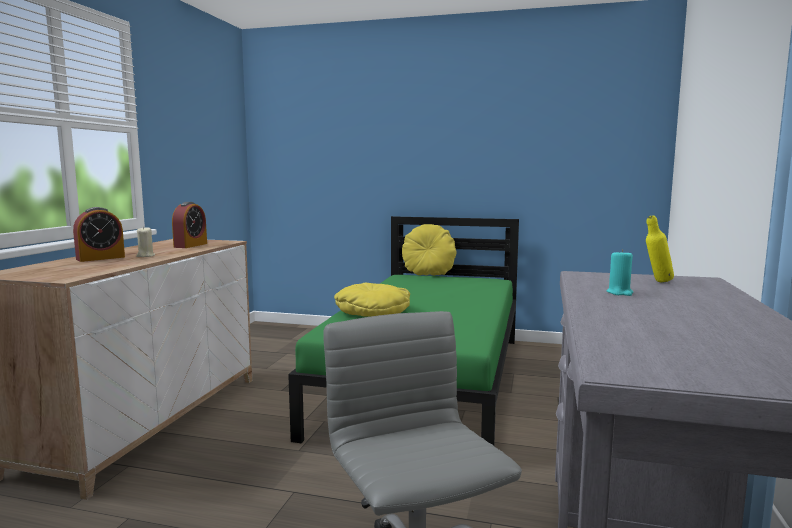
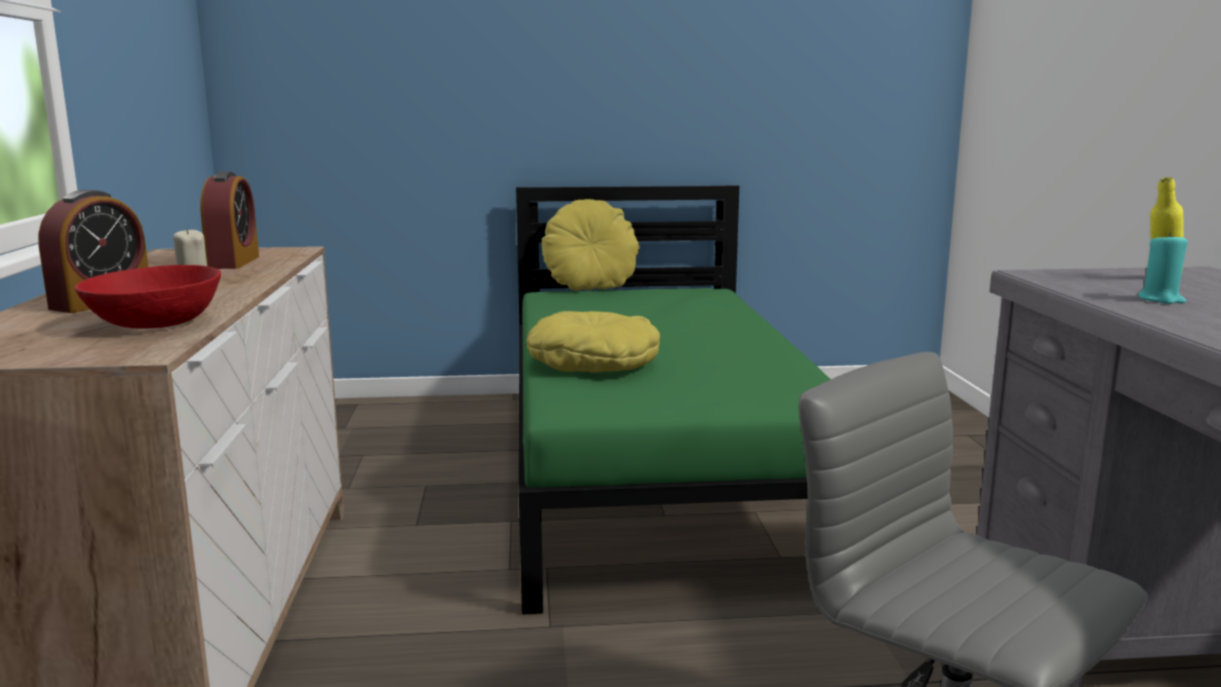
camera: 20 degrees left, 5 degrees up
none -> red bowl [75,265,221,329]

